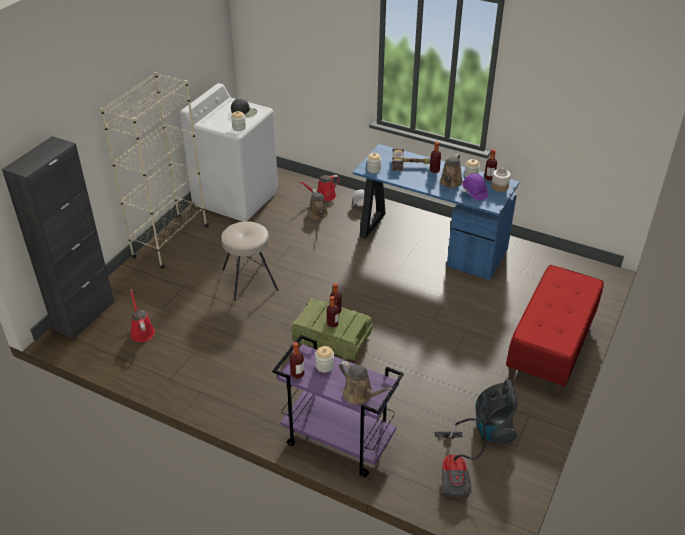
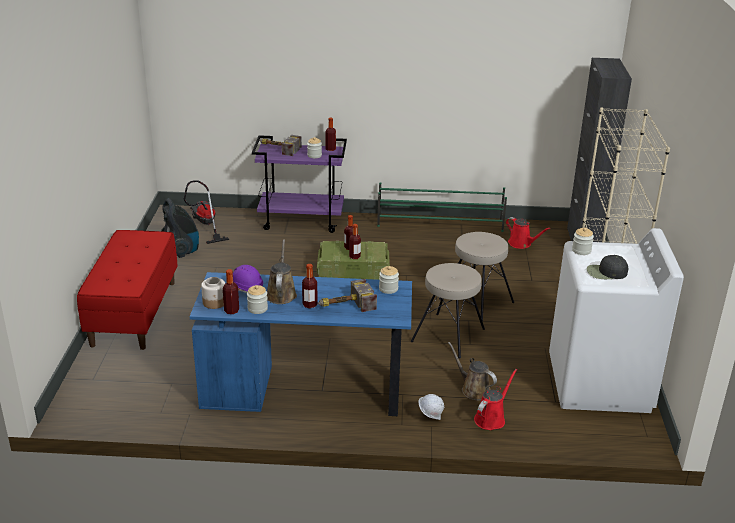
camera: 155 degrees right, 10 degrees down
brown watering can [339,361,393,405] -> hammer [260,135,302,156]
none -> green shoe rack [377,182,507,232]
none -> beige stool [411,263,485,359]

